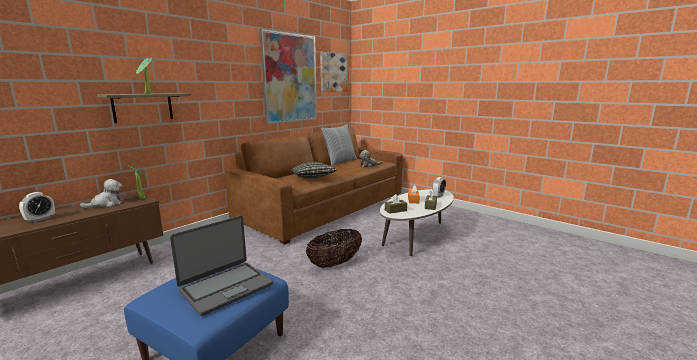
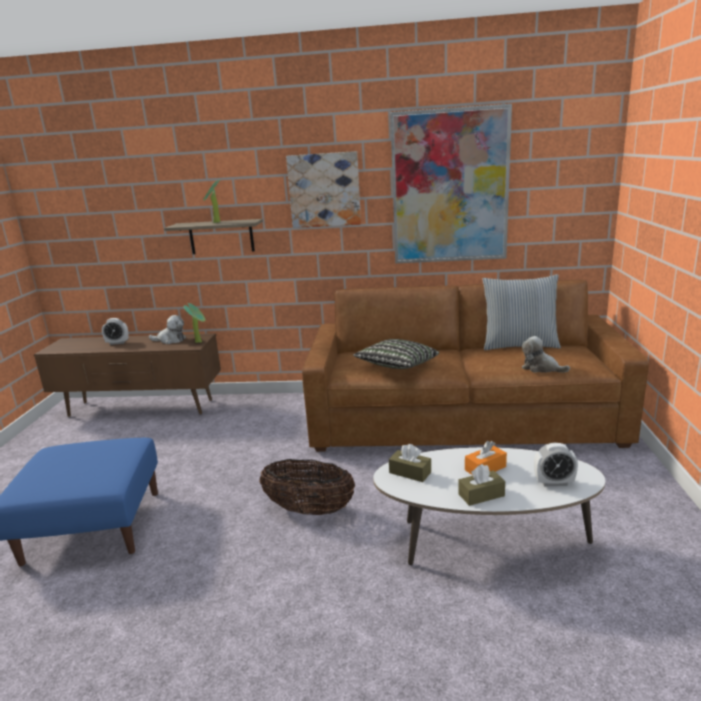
camera: 55 degrees right, 5 degrees up
laptop [170,216,273,316] -> none
picture [320,52,347,92] -> picture moved to [286,151,361,228]

